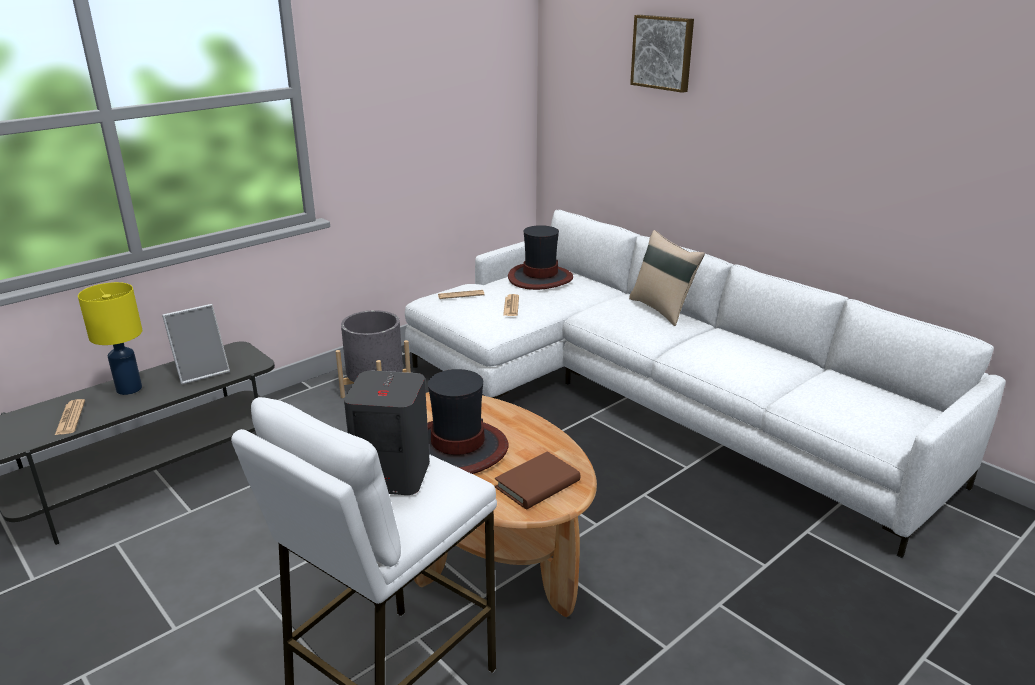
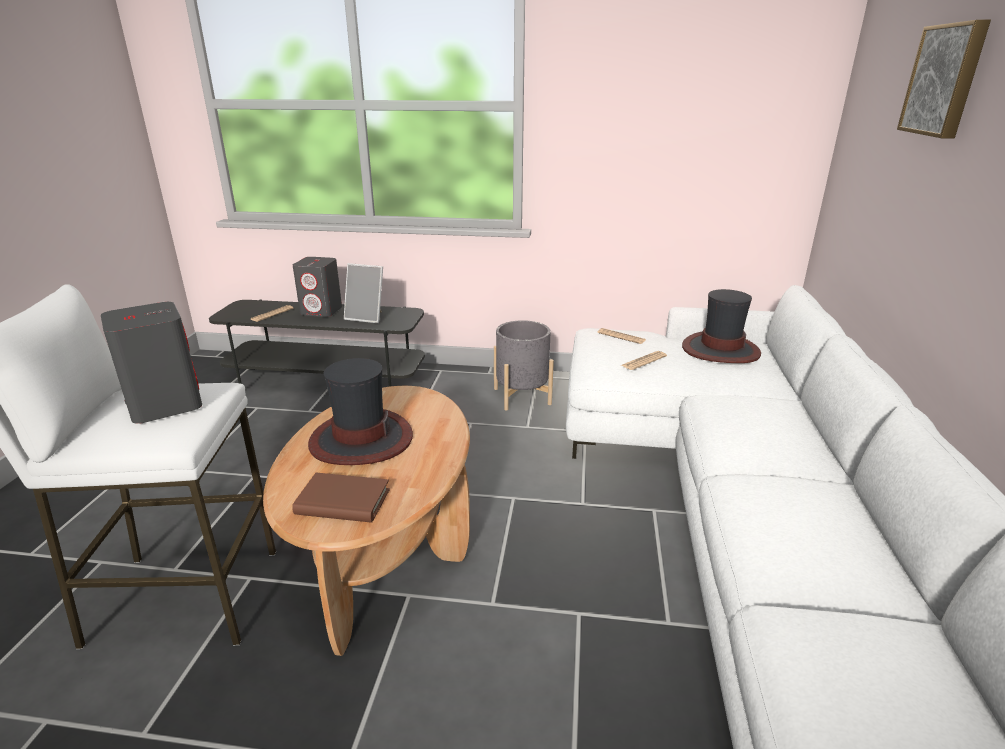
camera: 50 degrees right, 0 degrees up
yellow table lamp [78,282,142,395] -> grey speaker [293,257,342,317]
beige pillow [629,230,705,326] -> none

